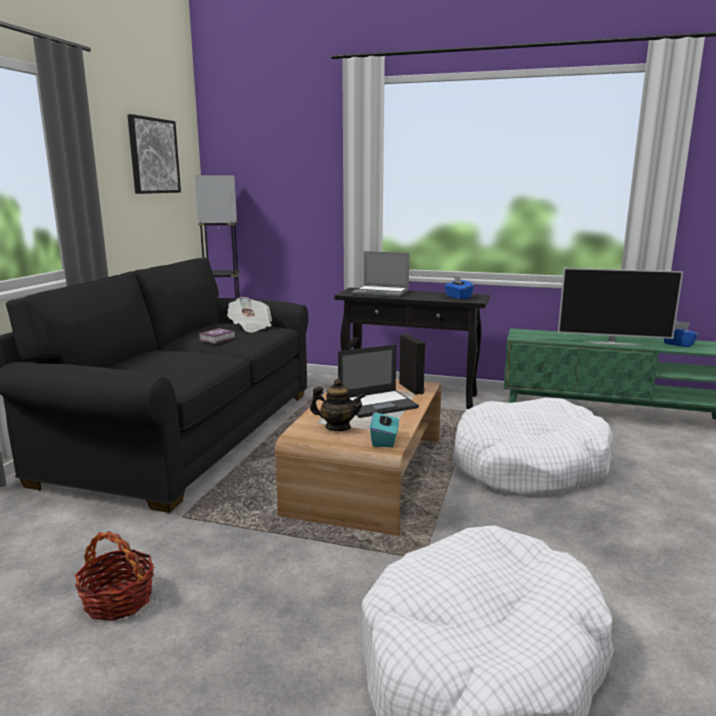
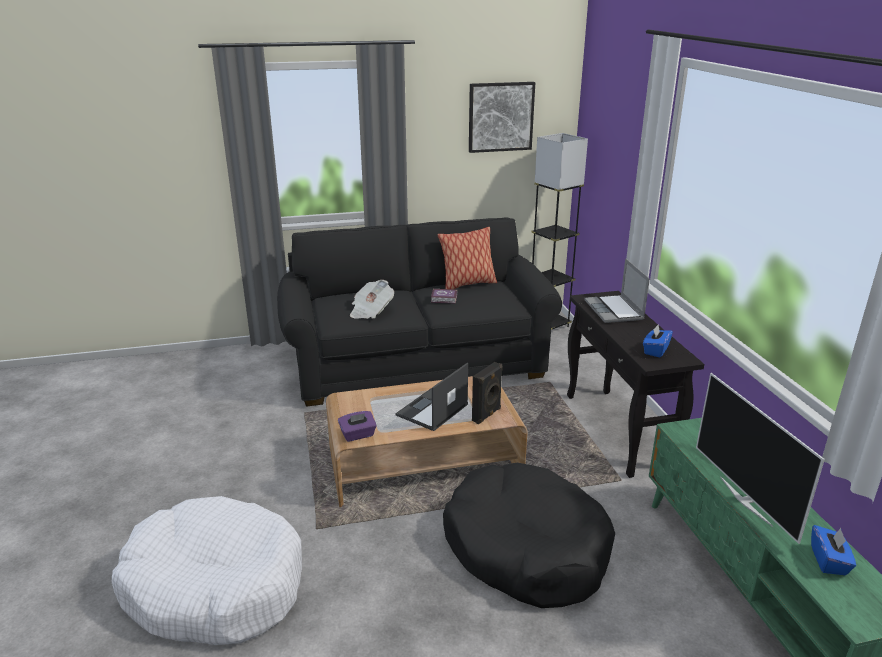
camera: 60 degrees right, 10 degrees up
basket [75,531,154,621] -> none
newspaper [227,297,272,333] -> newspaper moved to [350,280,394,319]
teapot [310,379,365,431] -> none
laptop [338,344,419,418] -> laptop turned 90 degrees clockwise [395,362,468,431]
turquoise tissue box [370,410,399,447] -> purple tissue box [338,411,377,442]
white dog bed [453,398,613,495] -> black dog bed [443,463,615,608]
none -> pillow [438,227,497,289]

